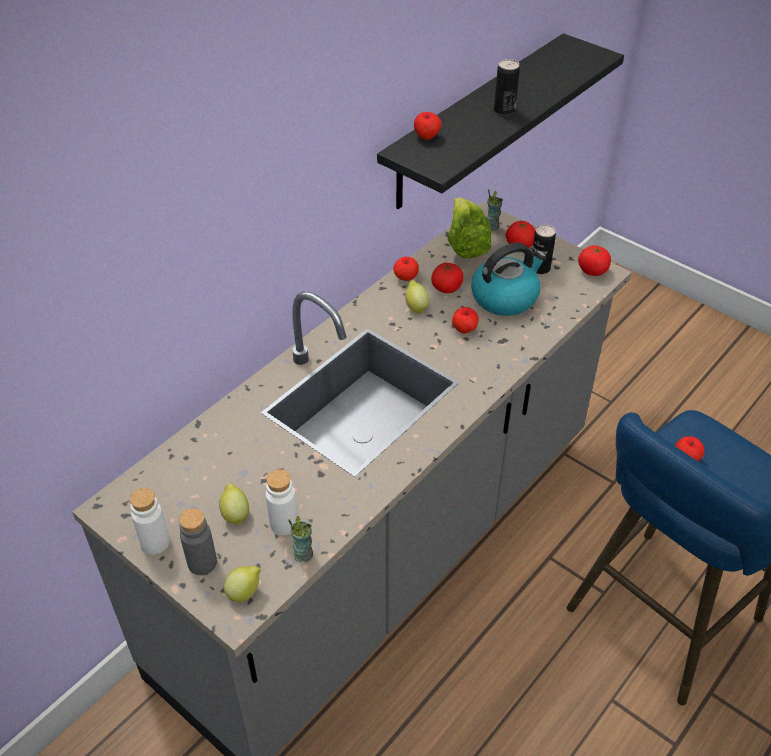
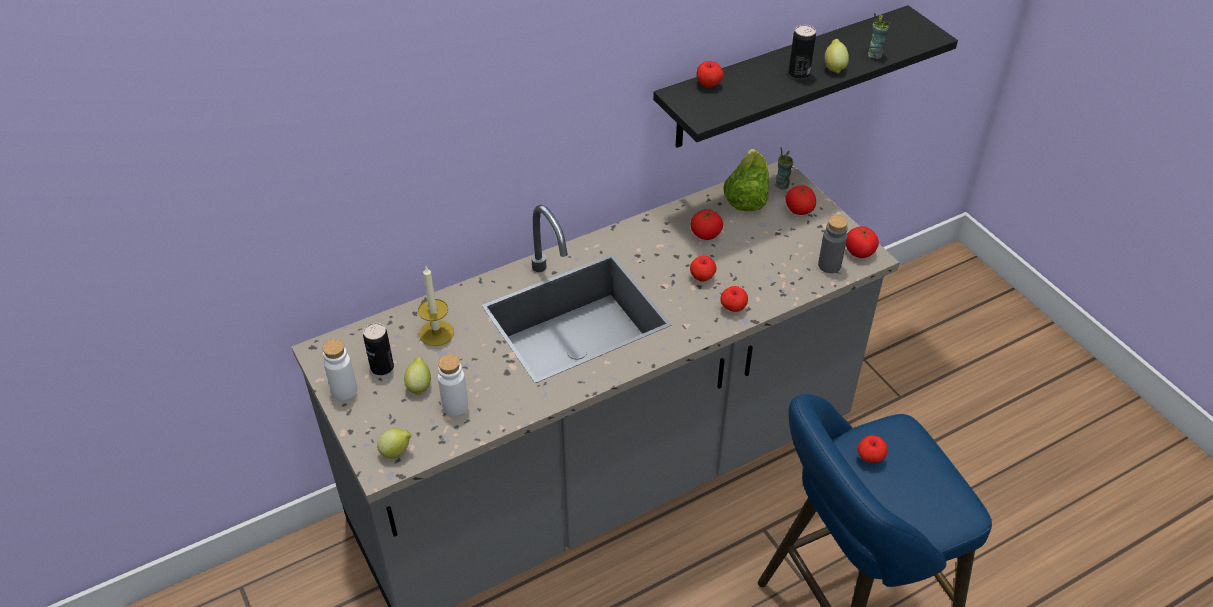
camera: 20 degrees right, 0 degrees up
grey bottle [179,508,217,575] -> grey bottle moved to [818,215,848,273]
cup [288,516,313,562] -> cup moved to [868,13,890,59]
apple [393,257,419,281] -> apple moved to [720,286,748,312]
lemon [405,280,429,313] -> lemon moved to [825,39,849,74]
kettle [471,243,546,316] -> none
can [532,225,556,274] -> can moved to [363,323,394,375]
none -> candle [418,267,454,346]

